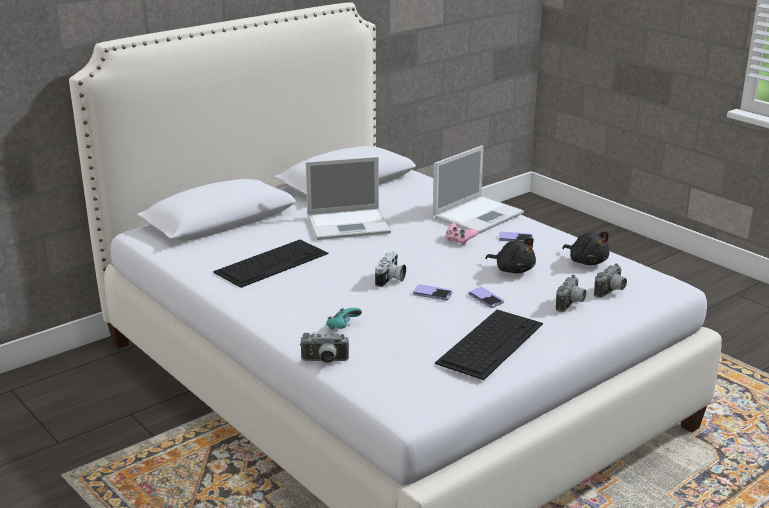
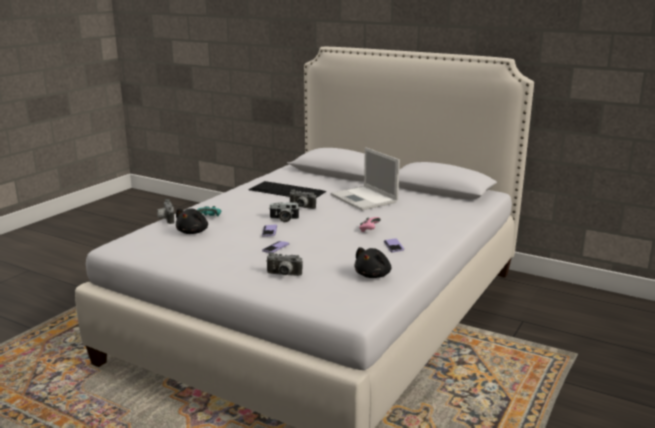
camera: 70 degrees right, 5 degrees down
laptop [433,145,524,234] -> none
keyboard [435,310,543,380] -> none
black plush toy [485,238,536,274] -> black plush toy moved to [176,208,208,234]
camera [594,263,627,298] -> camera moved to [289,190,316,209]

